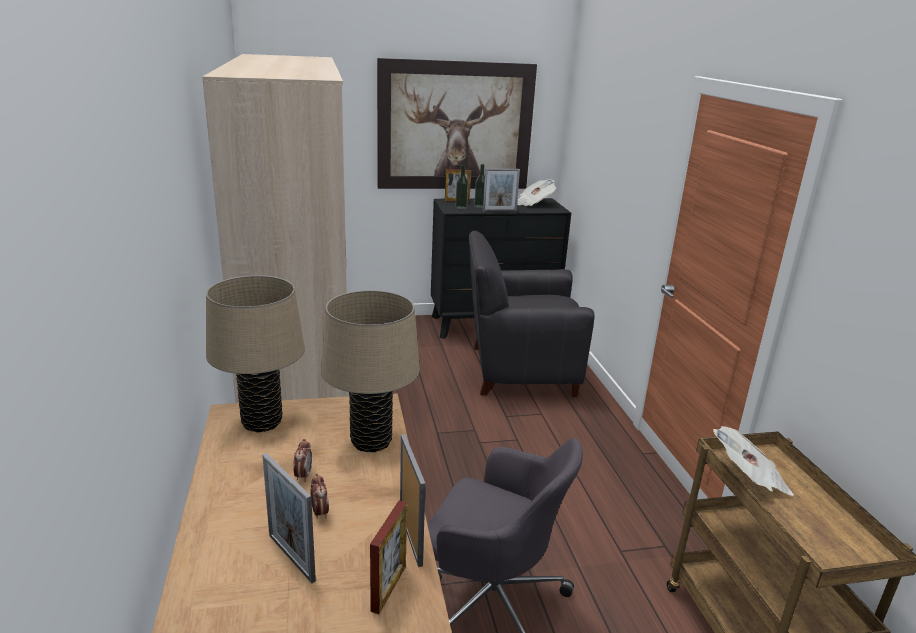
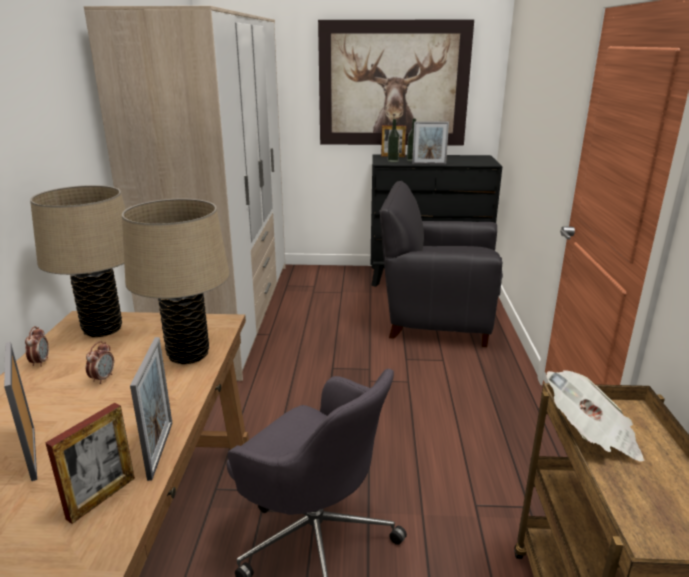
camera: 15 degrees right, 0 degrees up
alarm clock [310,474,329,519] -> alarm clock moved to [25,326,49,367]
newspaper [517,179,556,206] -> none

